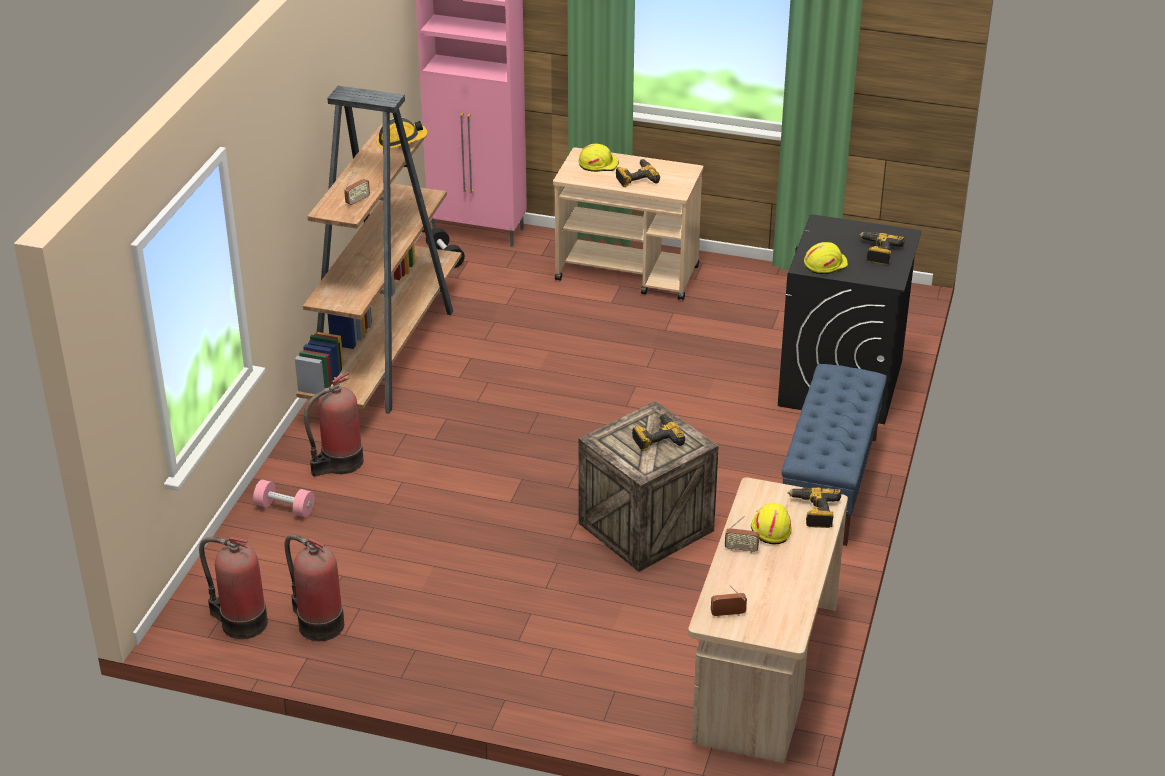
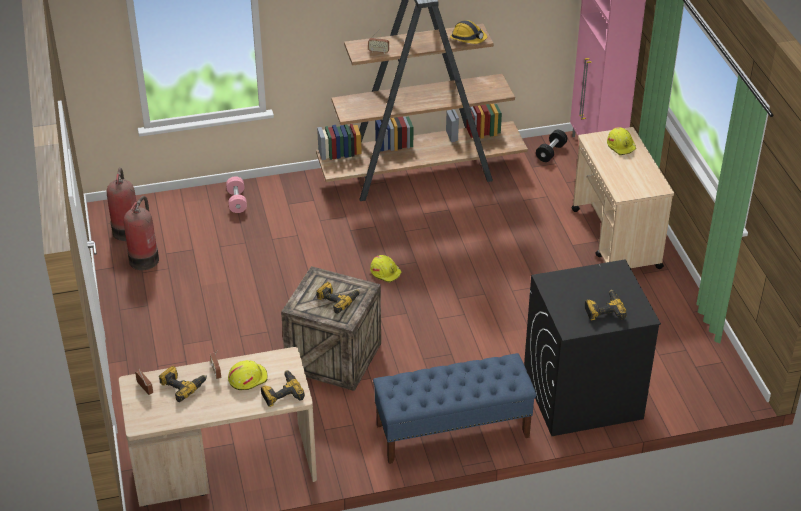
camera: 60 degrees right, 5 degrees up
fire extinguisher [304,372,363,476] -> none
power drill [616,159,660,187] -> power drill moved to [159,366,207,402]
yellow hard hat [804,242,848,274] -> yellow hard hat moved to [370,255,402,283]

